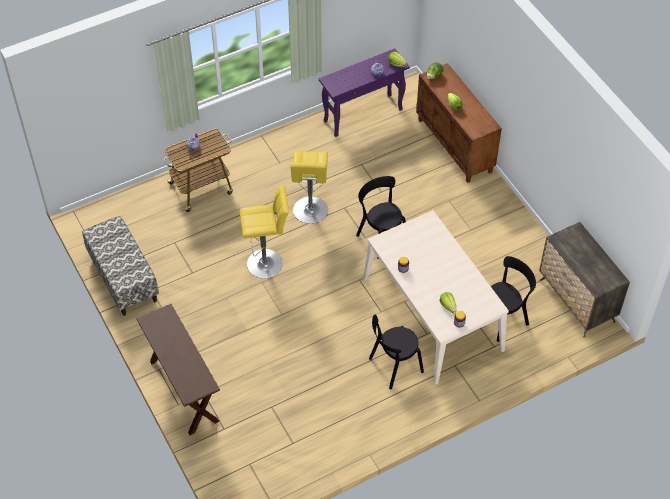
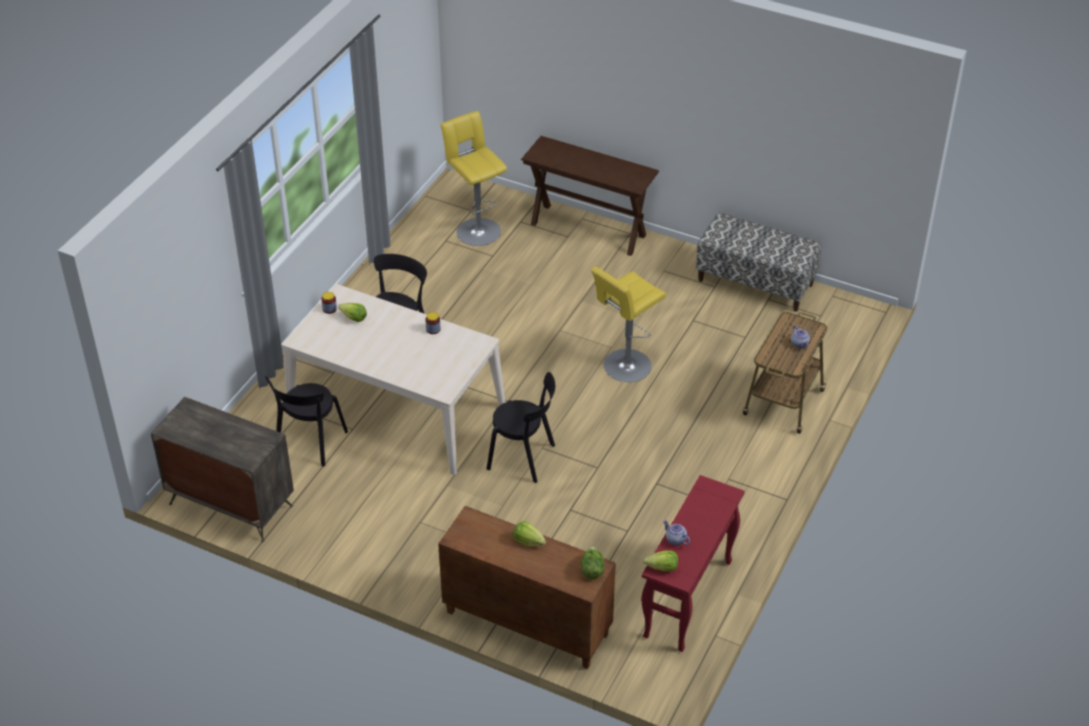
camera: 145 degrees right, 10 degrees down
yellow stool [291,150,328,224] -> yellow stool moved to [440,111,507,246]
purple console table [319,48,410,137] -> red console table [642,475,745,652]

